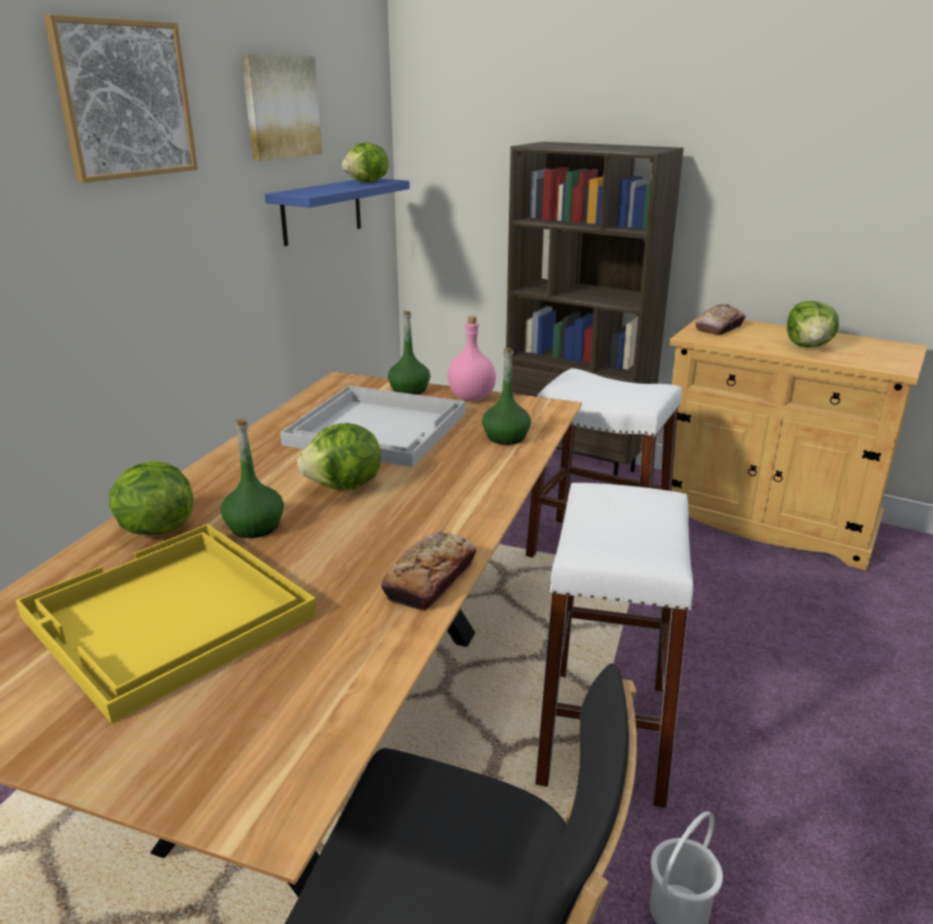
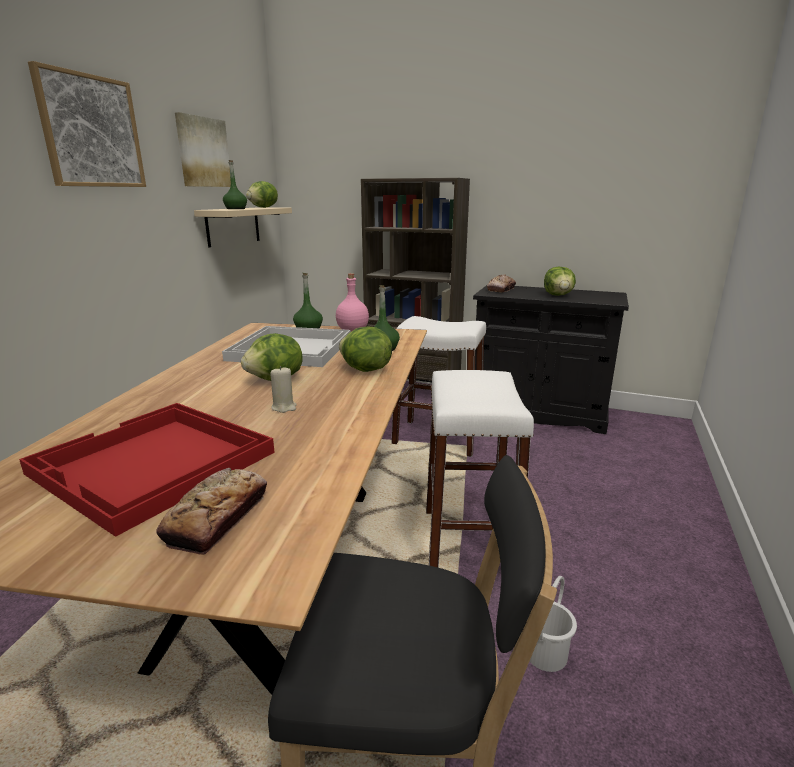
camera: 10 degrees left, 5 degrees down
yellow tray [16,524,317,724] -> red tray [19,403,275,537]
lettuce [109,461,193,535] -> lettuce moved to [339,327,392,372]
green bottle [221,419,284,538] -> green bottle moved to [223,160,247,209]
blue shelf [265,179,410,246] -> beige shelf [194,207,292,248]
bread [381,531,477,611] -> bread moved to [156,468,267,555]
beige cabinet [660,314,928,570] -> black cabinet [473,285,629,434]
none -> beige candle [270,366,297,413]

